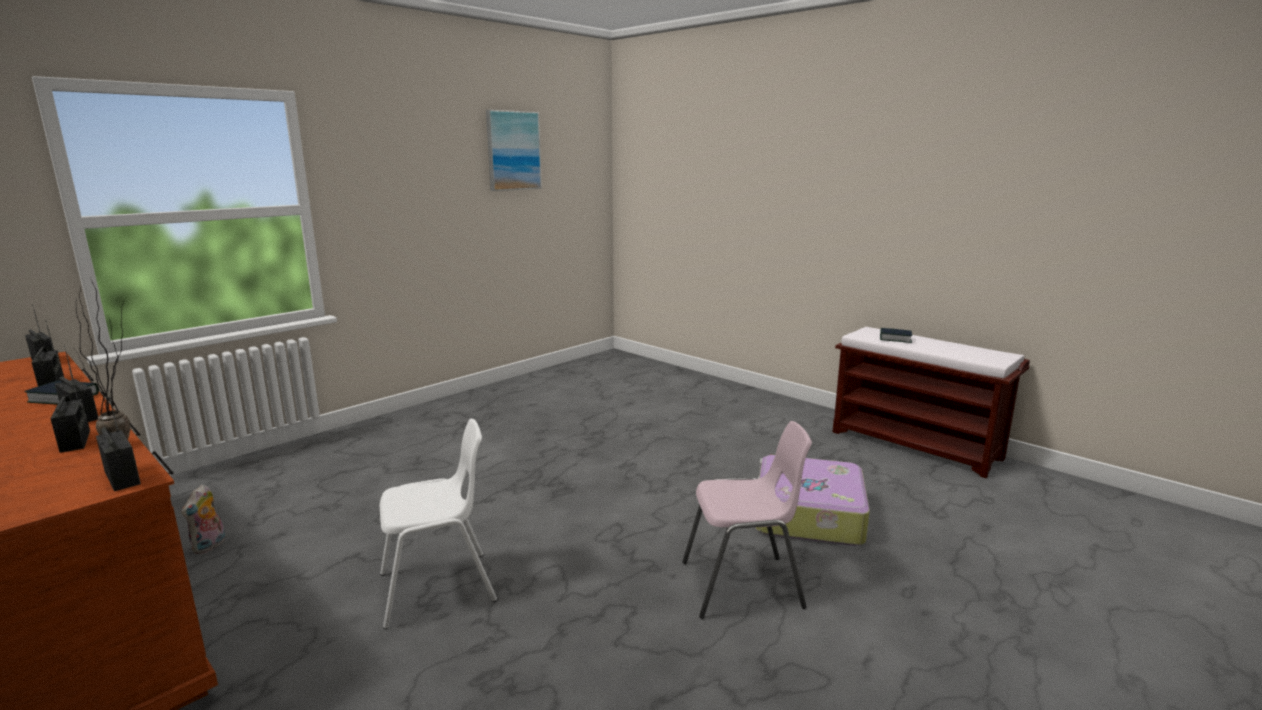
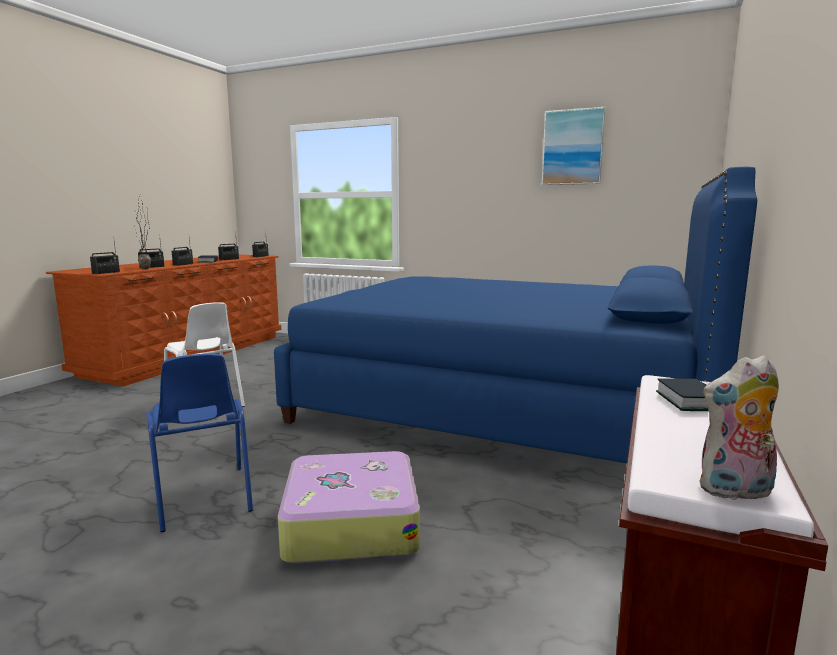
camera: 70 degrees right, 5 degrees down
plush toy [181,485,225,554] -> plush toy moved to [700,355,779,500]
pink chair [682,421,812,619] -> blue chair [146,353,253,532]
none -> blue bed [274,167,757,463]

